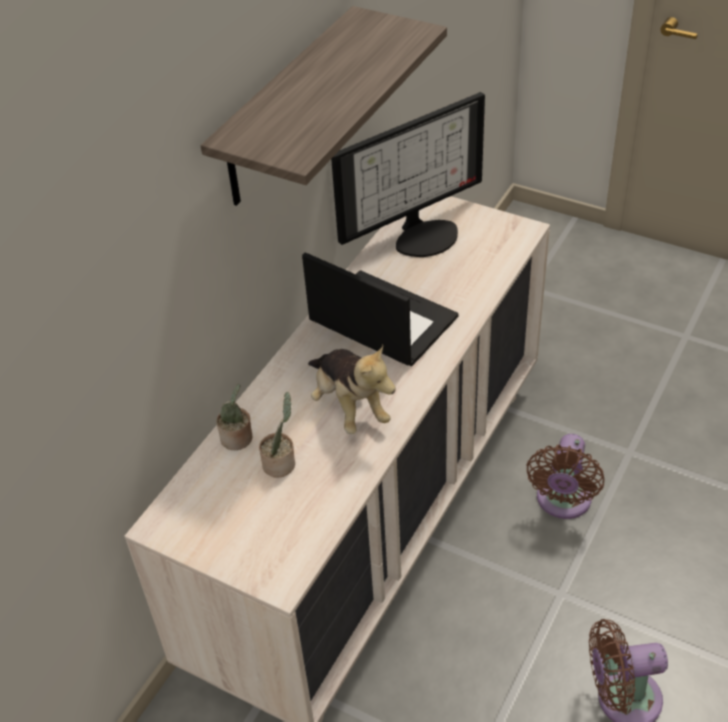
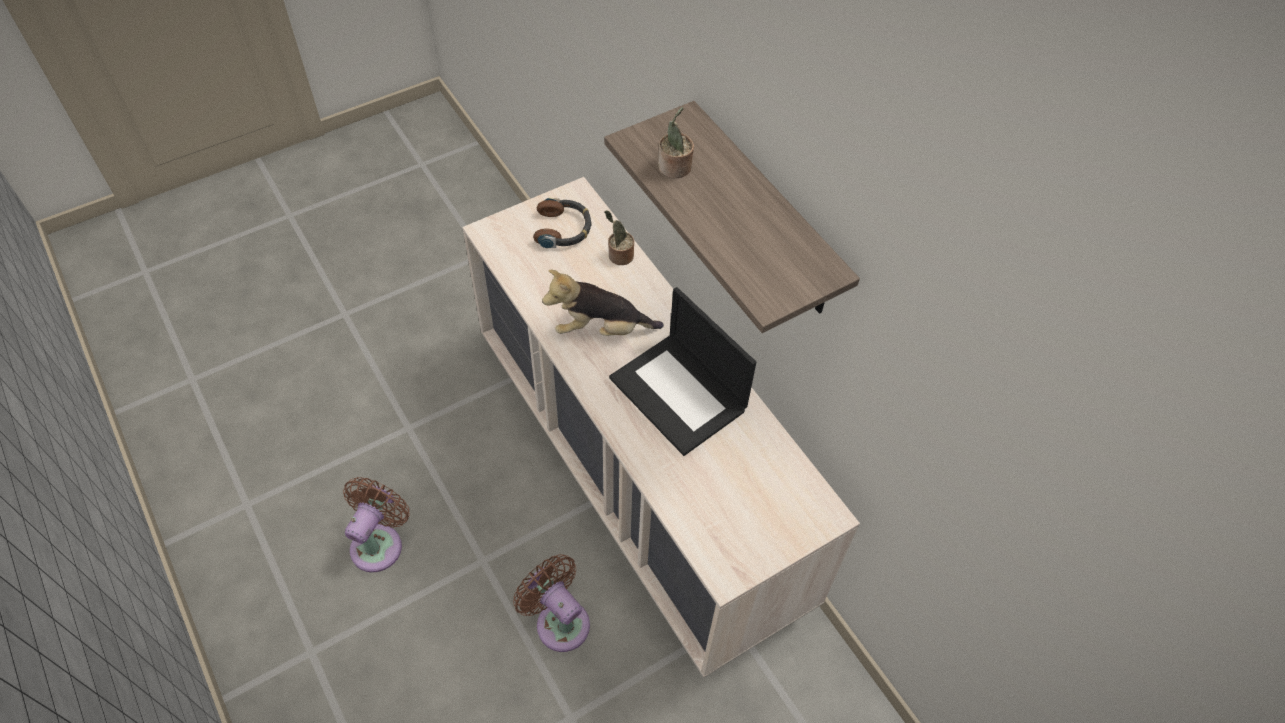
camera: 115 degrees right, 10 degrees up
potted plant [259,392,295,478] -> potted plant moved to [658,107,694,178]
laptop [302,252,459,366] -> laptop turned 75 degrees clockwise [609,287,756,456]
monitor [331,92,485,257] -> none
none -> headphones [533,197,592,248]

